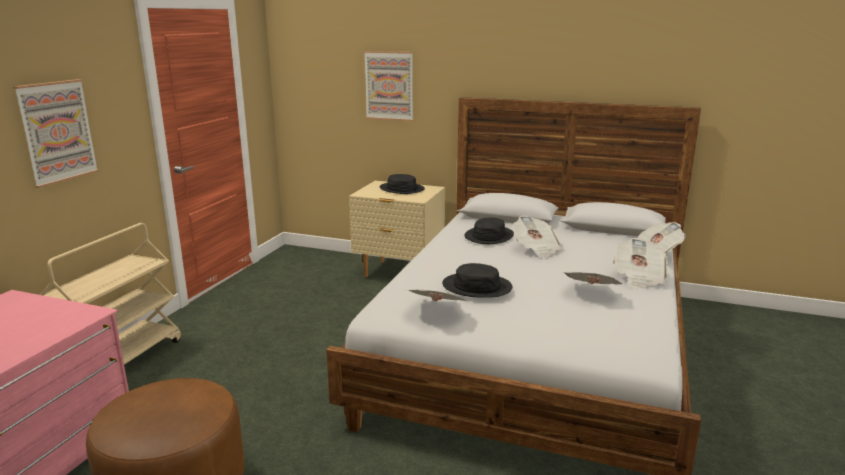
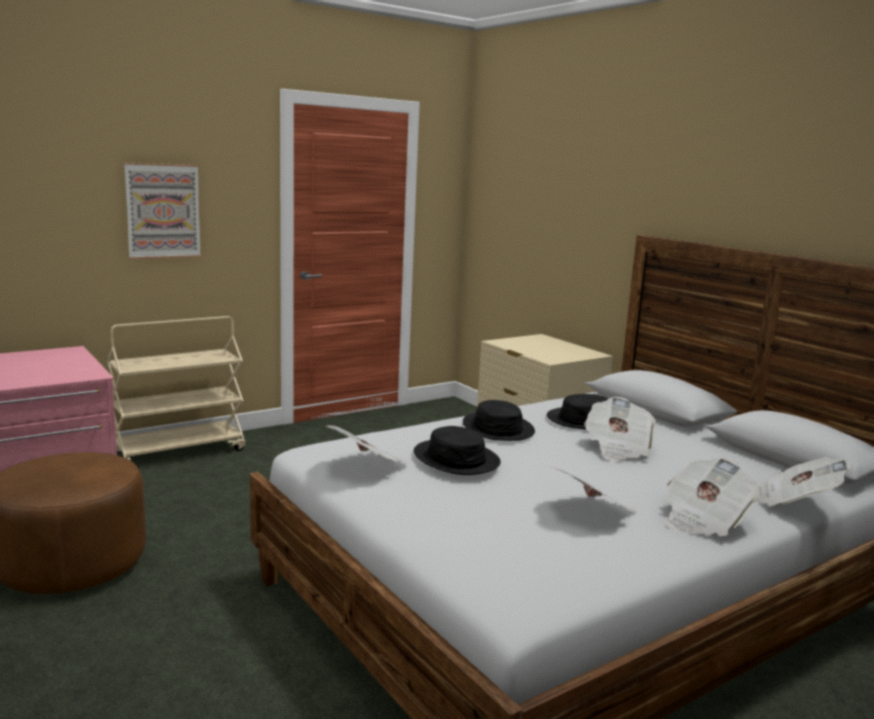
camera: 35 degrees right, 5 degrees down
picture [364,51,413,121] -> none
black hat [379,174,425,194] -> black hat moved to [463,400,535,441]

